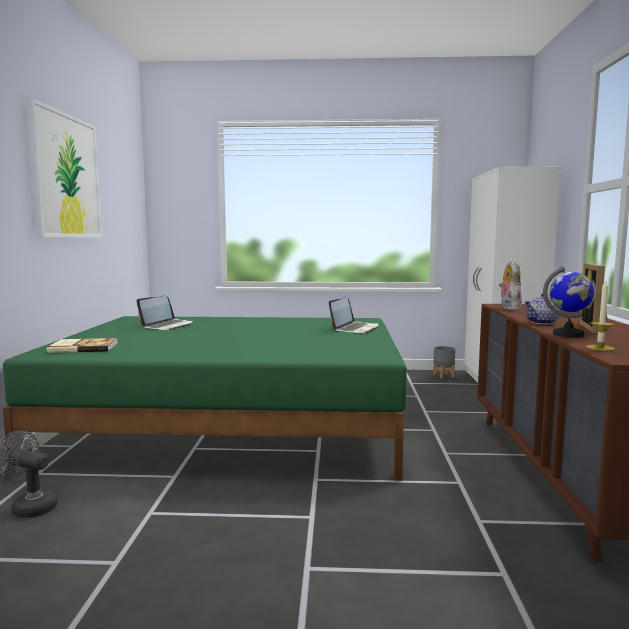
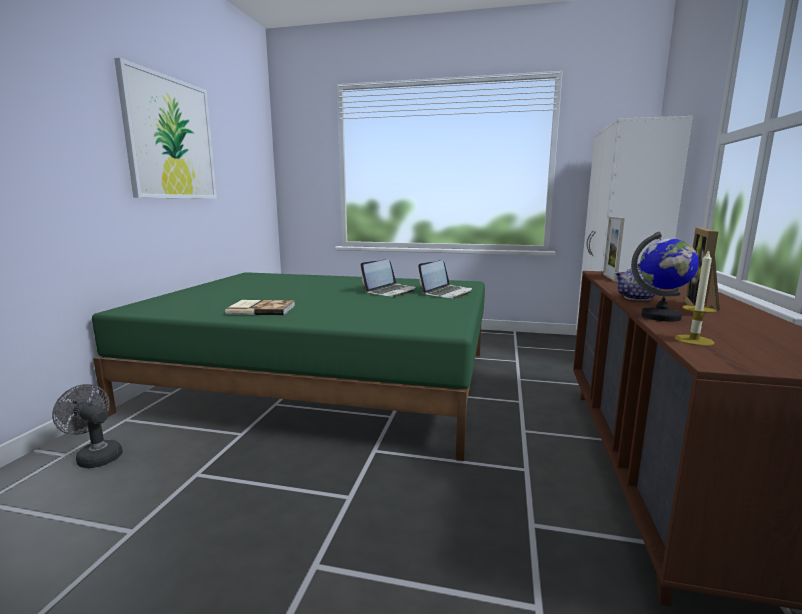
camera: 10 degrees right, 5 degrees up
book [47,338,118,353] -> book moved to [225,300,295,315]
laptop [137,296,194,330] -> laptop moved to [361,259,416,297]
grey planter [433,346,455,379] -> none
plush toy [499,259,522,310] -> picture frame [603,217,625,281]

